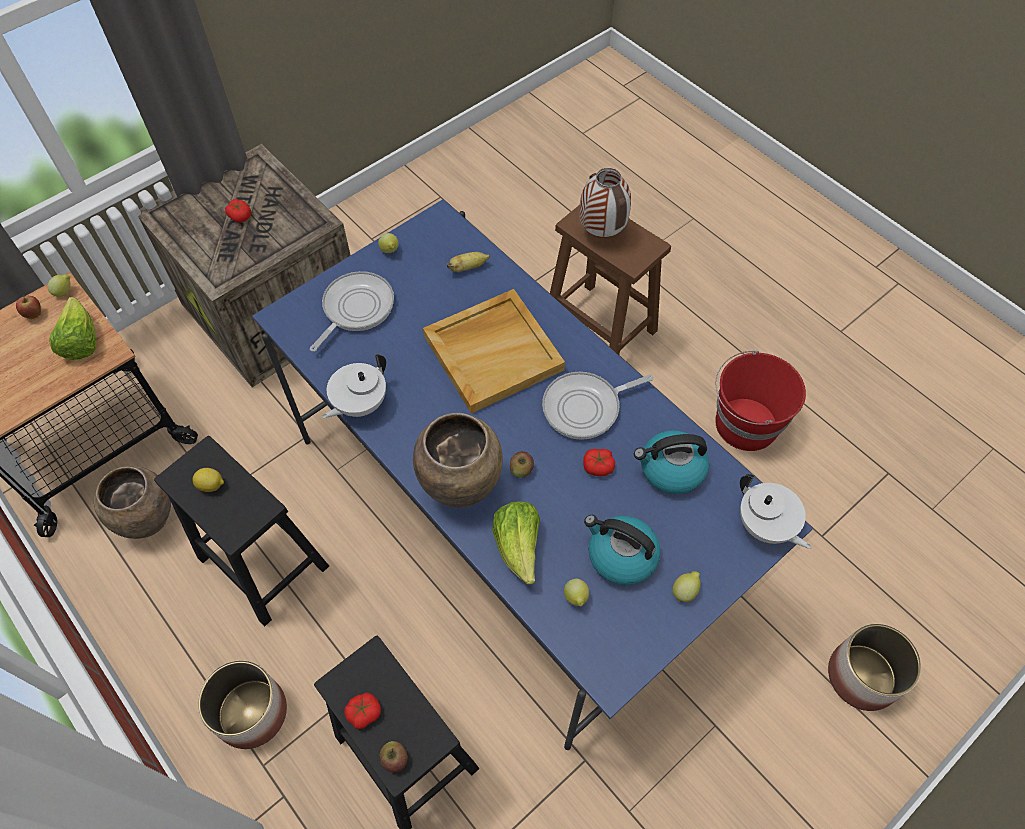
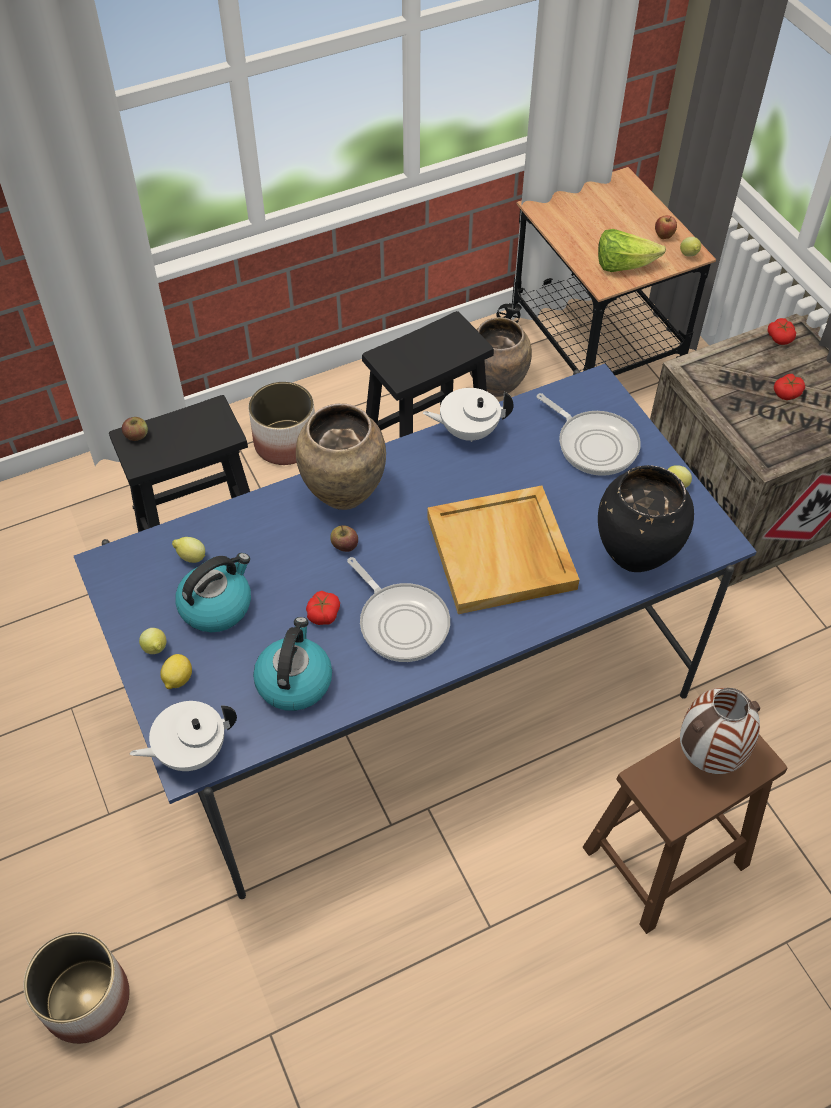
camera: 105 degrees right, 5 degrees down
lemon [192,468,224,492] -> lemon moved to [160,654,192,689]
white teapot [322,354,386,418] -> white teapot turned 60 degrees counterclockwise [423,388,514,442]
tomato [345,693,381,729] -> tomato moved to [768,318,796,345]
banana [447,252,490,272] -> black vase [598,465,694,572]
lettuce [493,501,540,585] -> none
frying pan [542,372,654,440] -> frying pan turned 150 degrees clockwise [347,557,450,662]
red bucket [715,351,806,451] -> none

